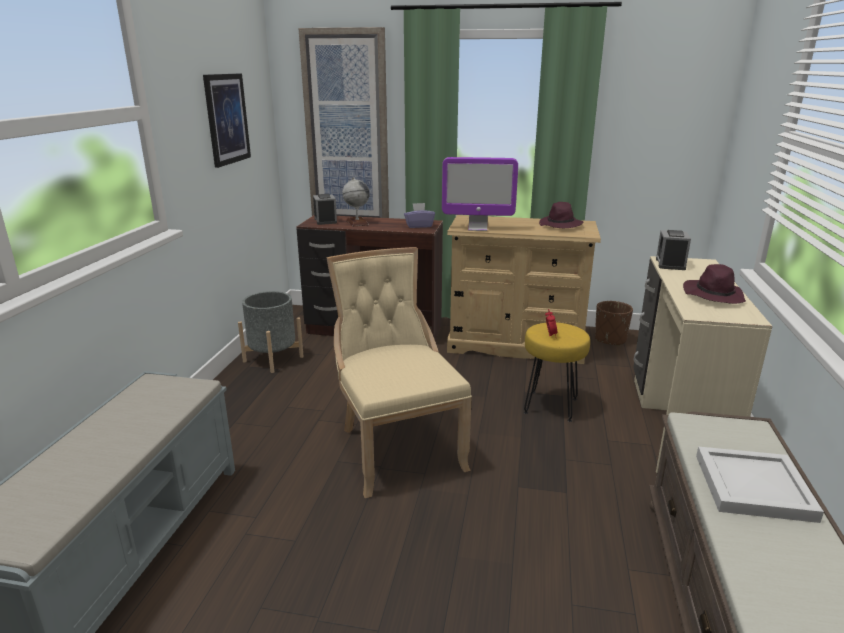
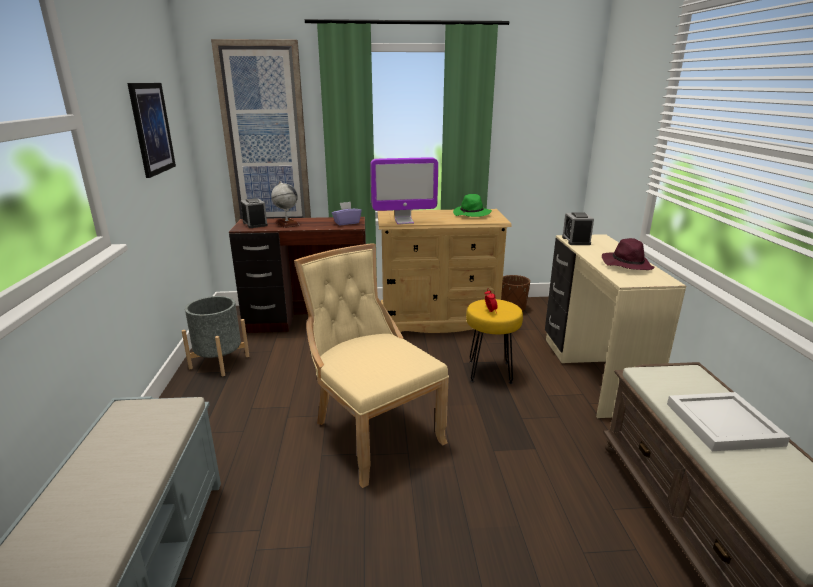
camera: 15 degrees left, 0 degrees up
purple hat [539,202,584,228] -> green hat [453,194,492,217]

